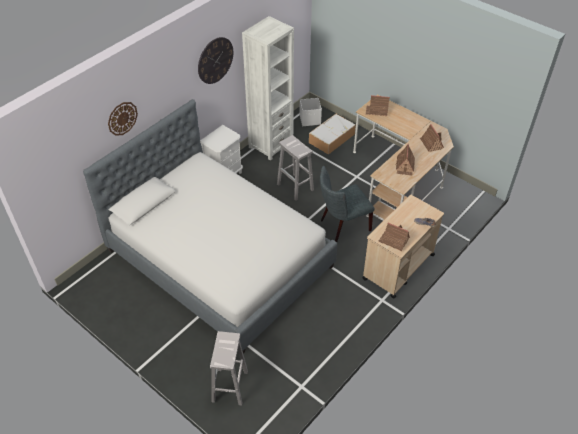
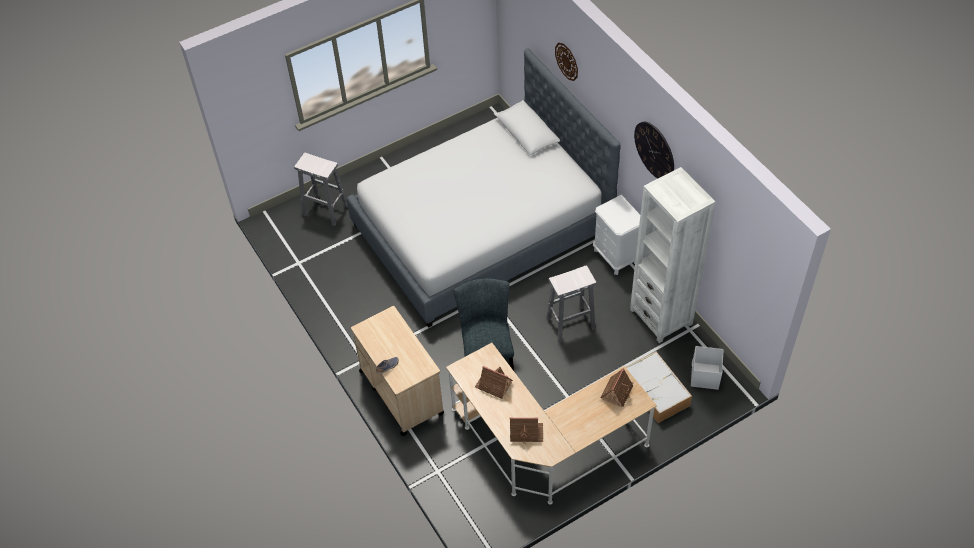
camera: 110 degrees right, 5 degrees up
toy house [378,223,410,251] -> none

